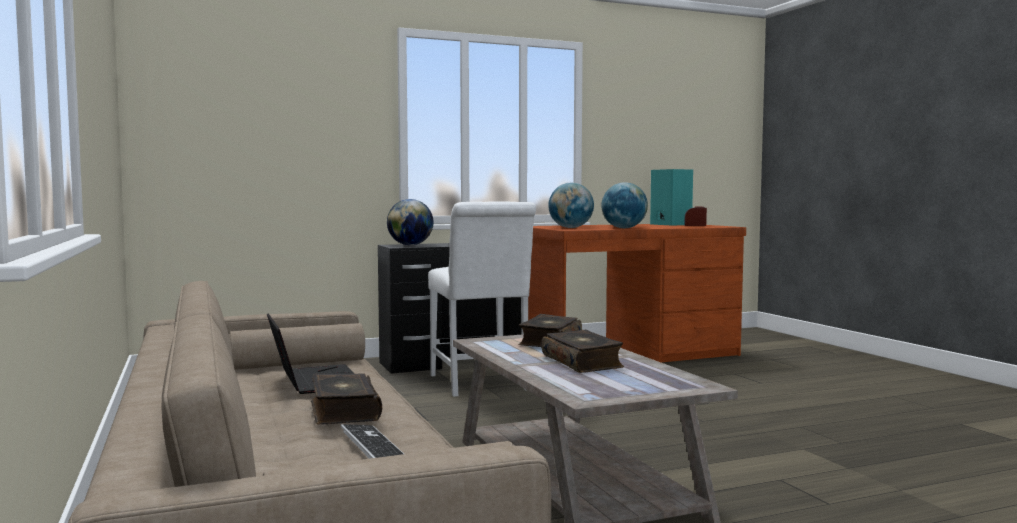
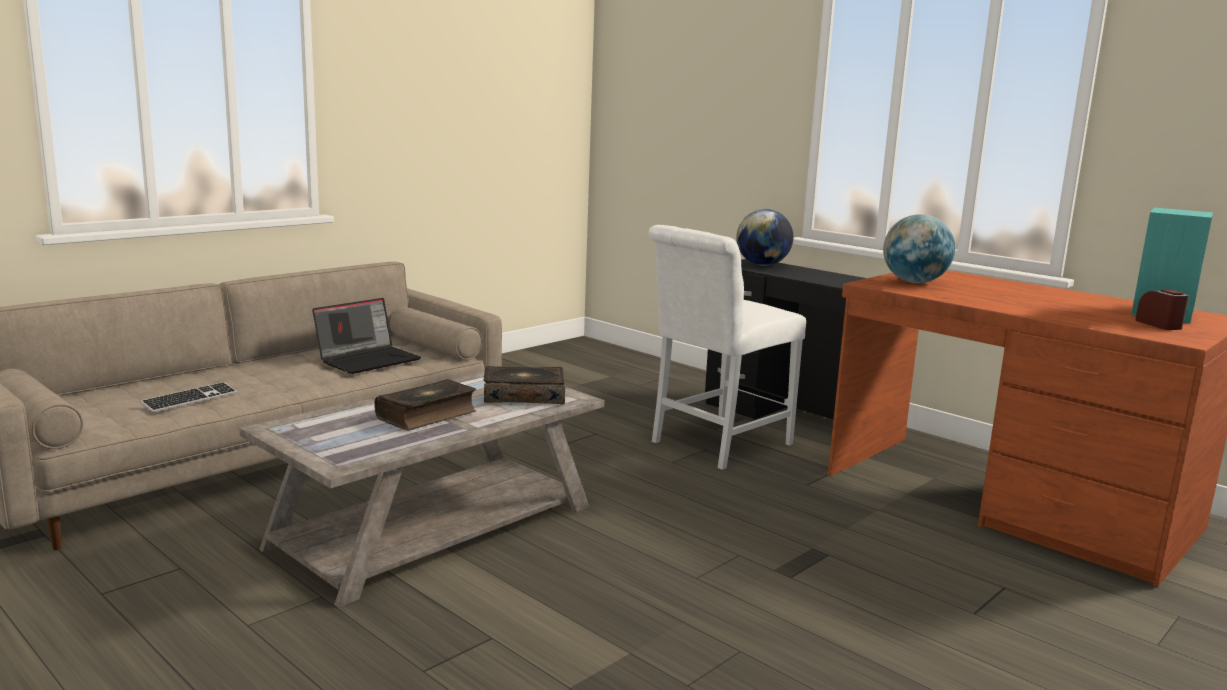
camera: 65 degrees right, 10 degrees up
book [311,373,382,425] -> none
globe [601,182,648,228] -> none

